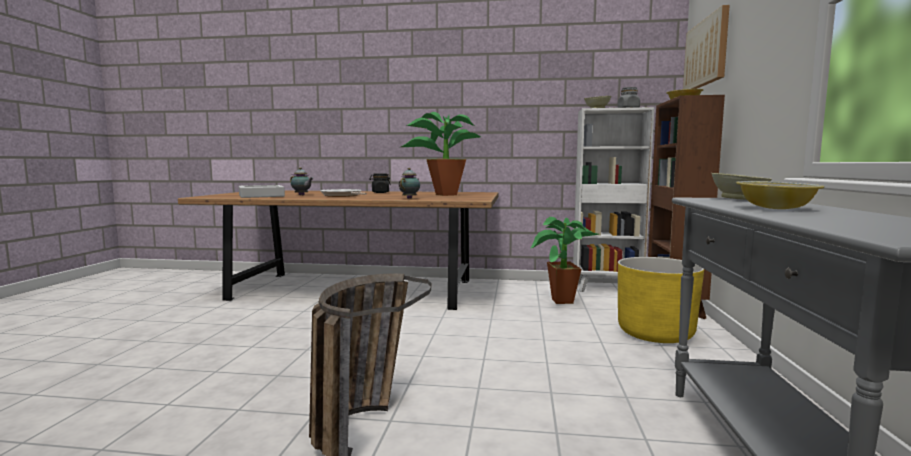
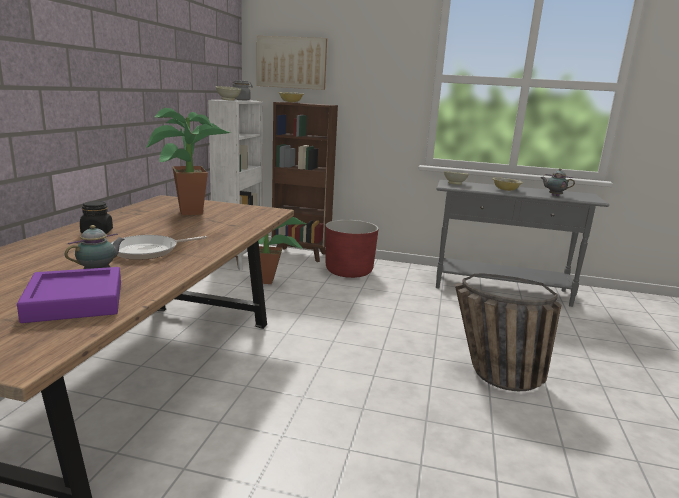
camera: 85 degrees left, 10 degrees up
grey tray [239,185,285,198] -> purple tray [17,267,121,323]
teapot [399,168,420,199] -> teapot moved to [540,169,575,196]
yellow planter [618,257,704,343] -> red planter [325,220,379,278]

